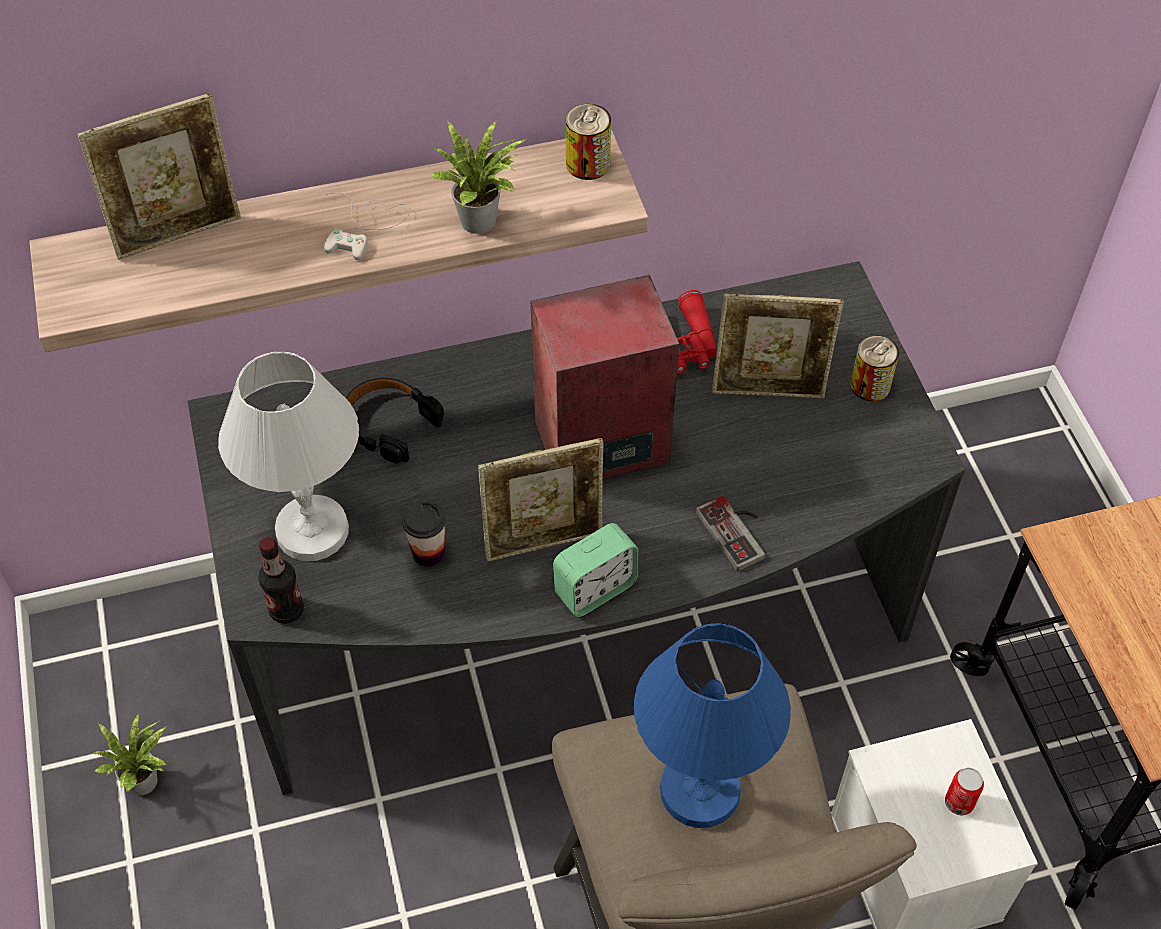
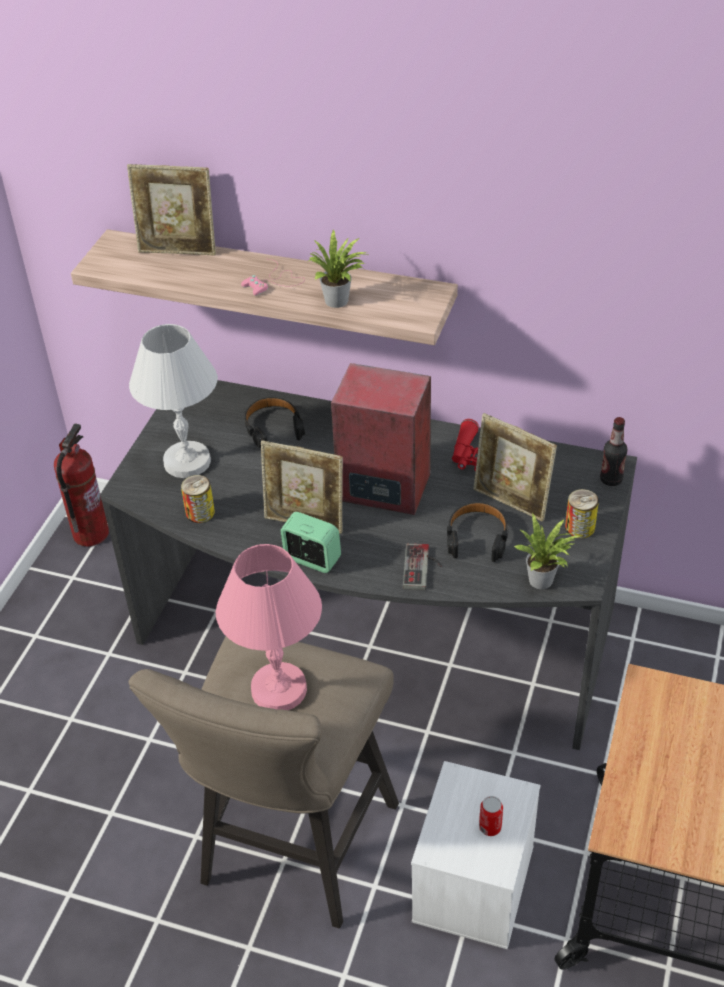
camera: 35 degrees right, 10 degrees down
potted plant [93,713,167,795] -> potted plant moved to [514,513,581,589]
bottle [258,537,304,624] -> bottle moved to [600,417,628,486]
white game controller [324,193,410,260] -> pink game controller [241,259,305,296]
cup [402,501,446,567] -> none
alarm clock [553,523,638,617] -> alarm clock turned 150 degrees counterclockwise [281,512,341,573]
can [566,104,611,180] -> can moved to [181,475,215,523]
blue table lamp [633,623,791,828] -> pink table lamp [216,544,322,710]
none -> fire extinguisher [54,423,109,547]
none -> black headphones [447,502,508,562]

